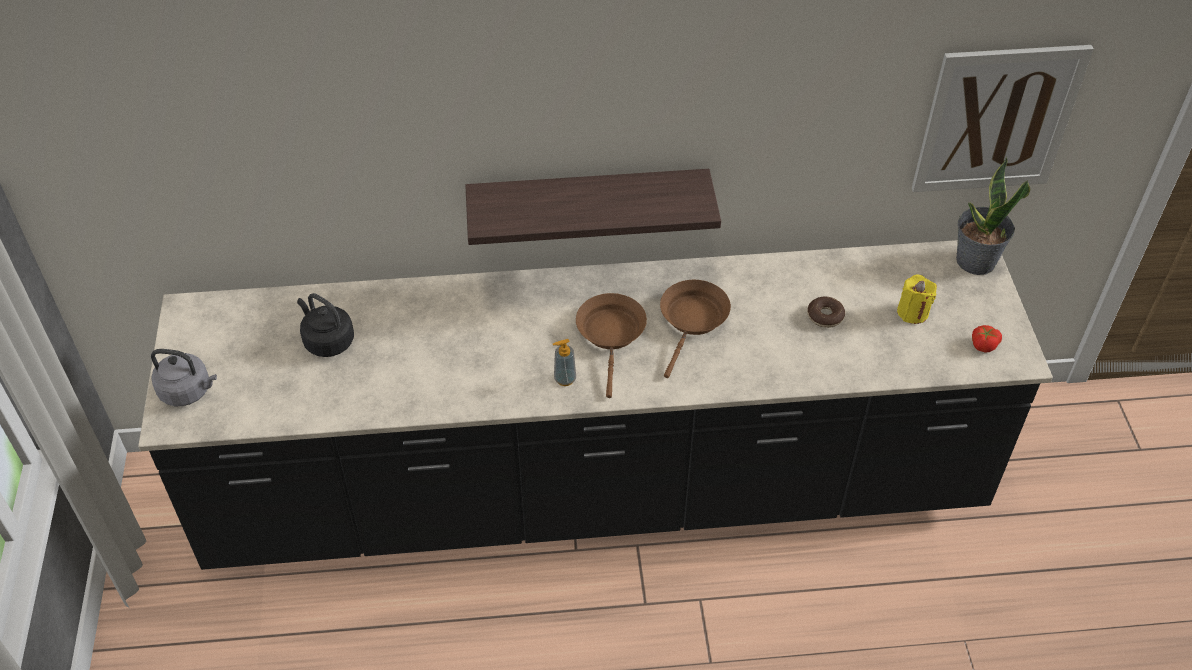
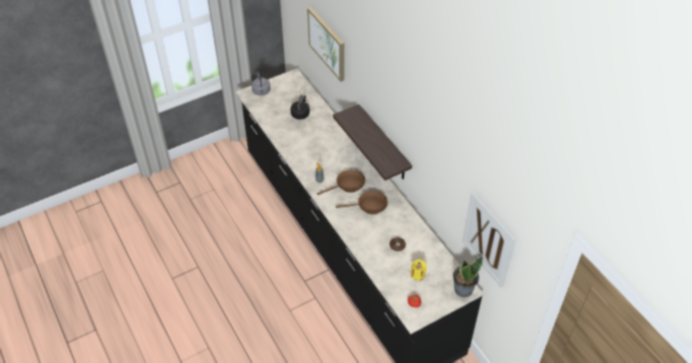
camera: 65 degrees right, 0 degrees up
none -> picture [307,7,344,82]

